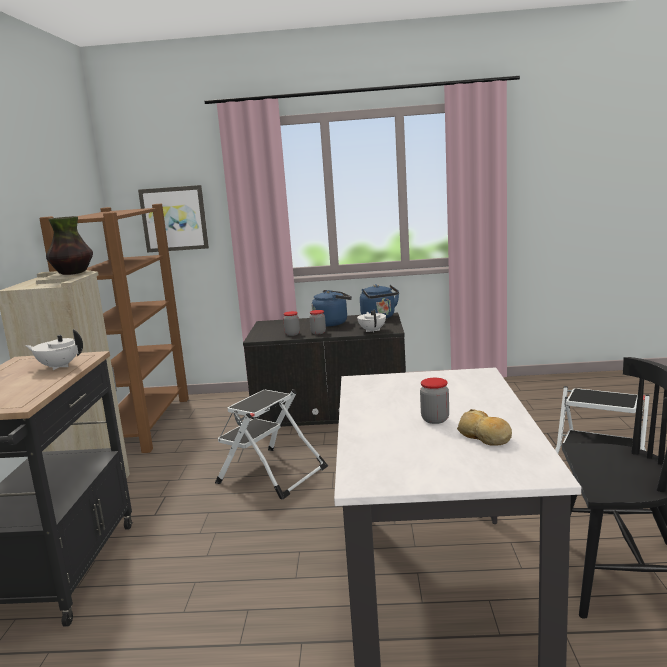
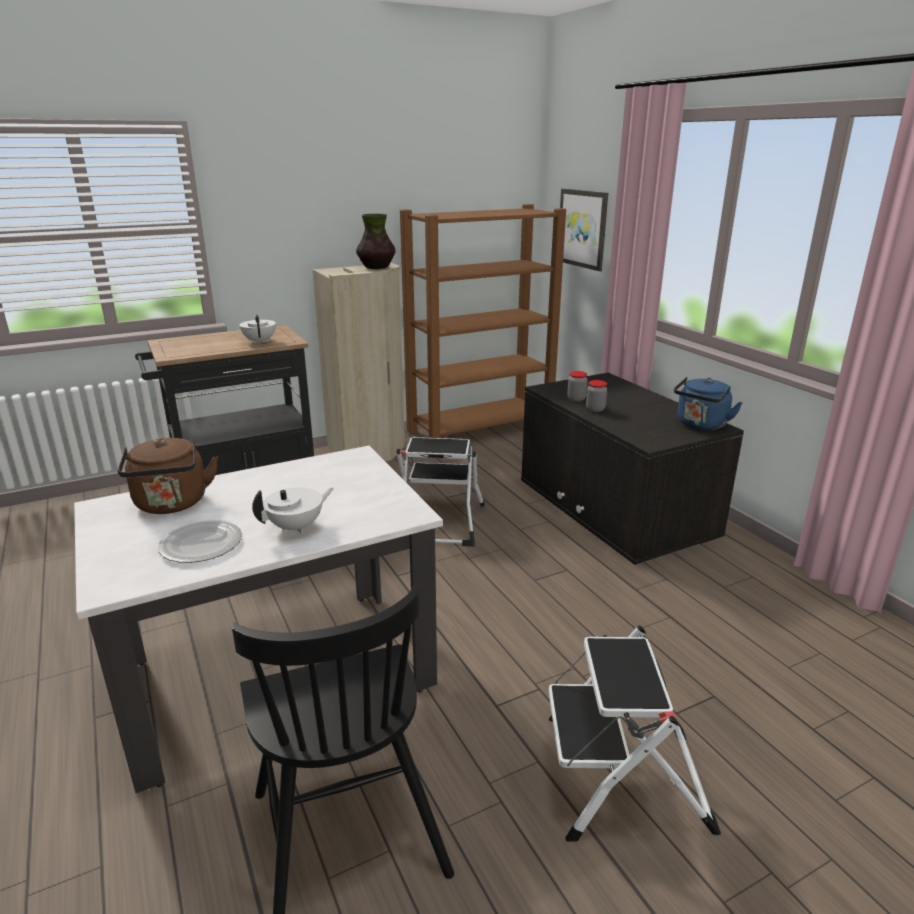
camera: 60 degrees right, 10 degrees up
blue kettle [312,290,352,326] -> none
white teapot [357,309,386,333] -> white teapot moved to [252,487,334,534]
jar [420,378,449,424] -> none
bread [457,409,512,446] -> plate [158,520,242,563]
none -> brown kettle [118,438,218,514]

